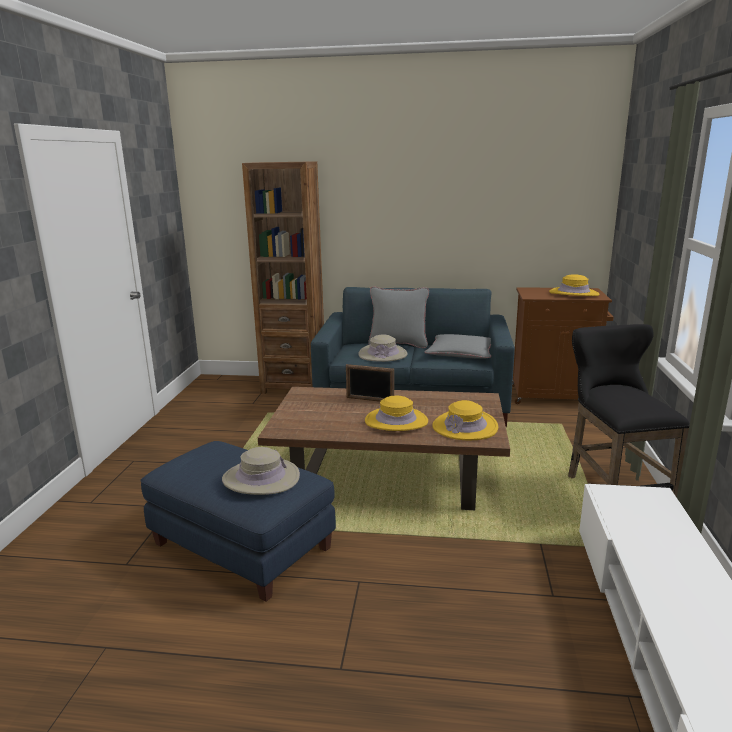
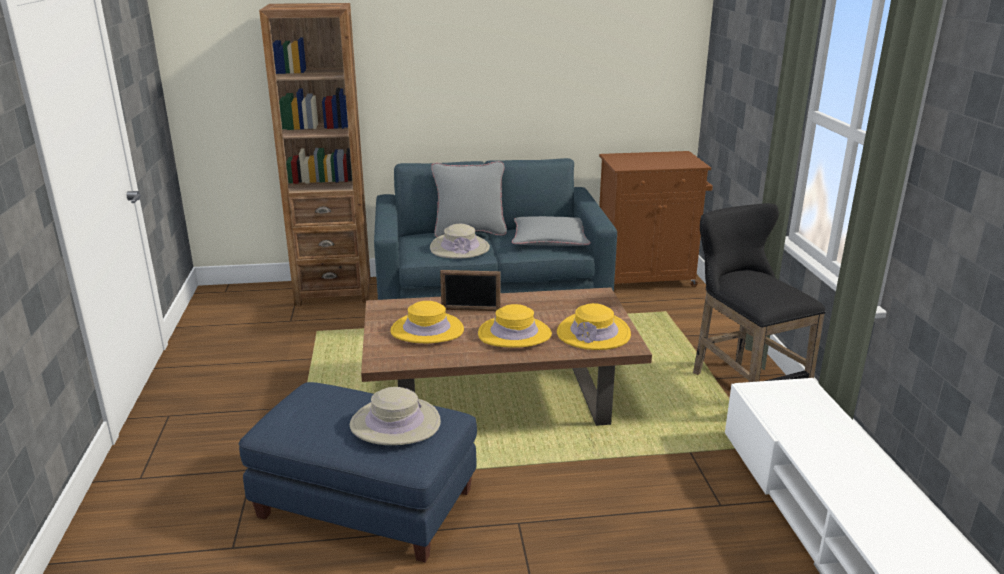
camera: 15 degrees left, 5 degrees up
yellow hat [549,274,599,296] -> yellow hat moved to [390,301,464,343]

